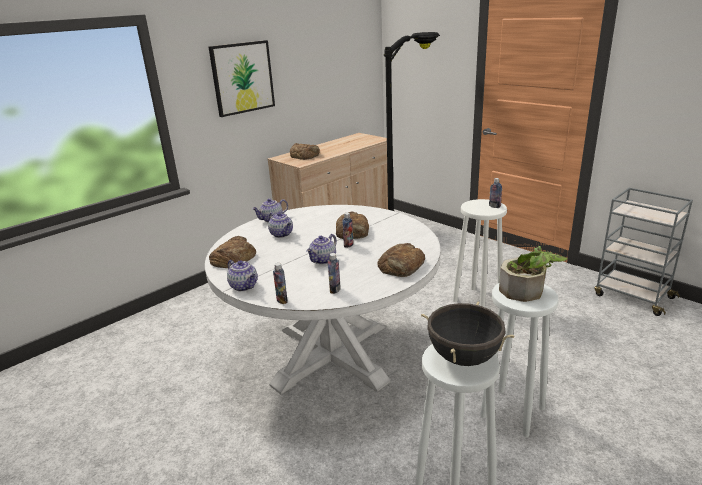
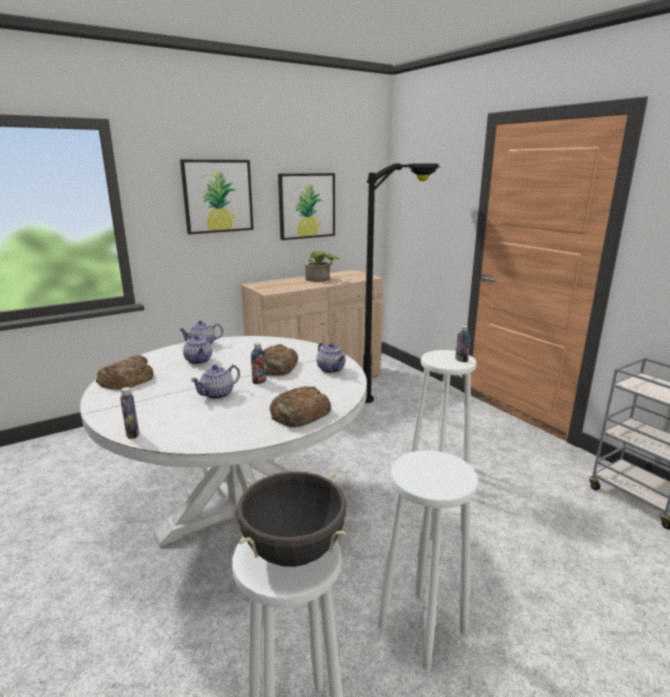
camera: 10 degrees right, 5 degrees down
teapot [227,260,258,291] -> teapot moved to [316,343,346,373]
bread [290,143,320,160] -> none
bottle [328,253,341,294] -> none
potted plant [499,246,567,302] -> potted plant moved to [305,251,340,282]
none -> picture [278,173,335,240]

